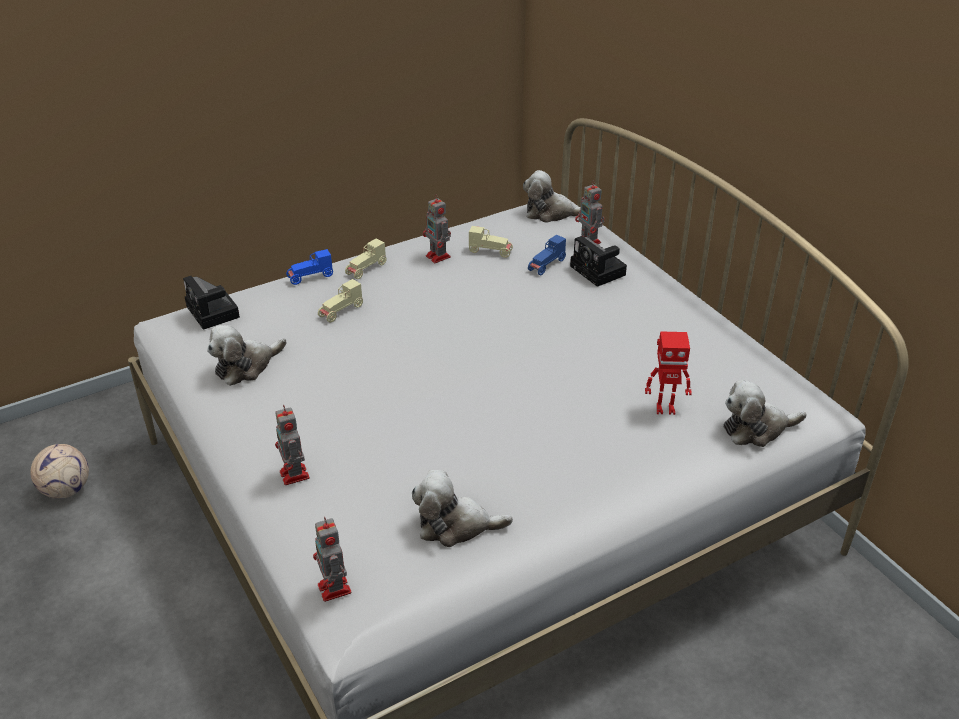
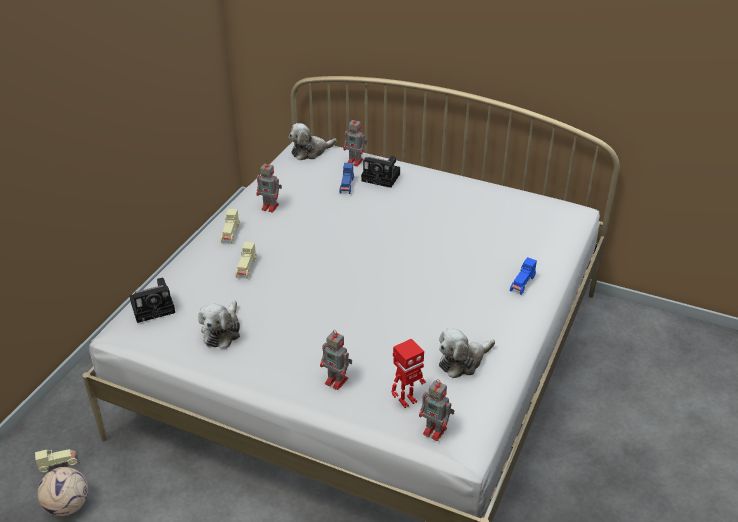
camera: 35 degrees left, 0 degrees up
camera [183,276,240,330] -> camera turned 45 degrees counterclockwise [129,278,175,323]
blue toy car [286,249,333,285] -> blue toy car moved to [510,257,537,295]
beige toy car [469,226,513,258] -> beige toy car moved to [35,449,78,473]
toy robot [645,331,692,415] -> toy robot moved to [392,339,426,408]
plush toy [723,380,807,447] -> none

